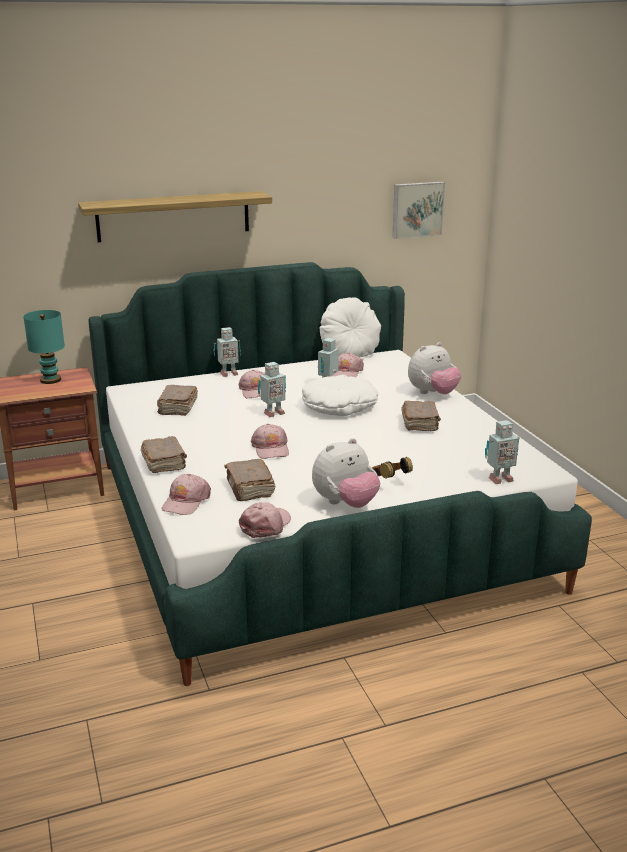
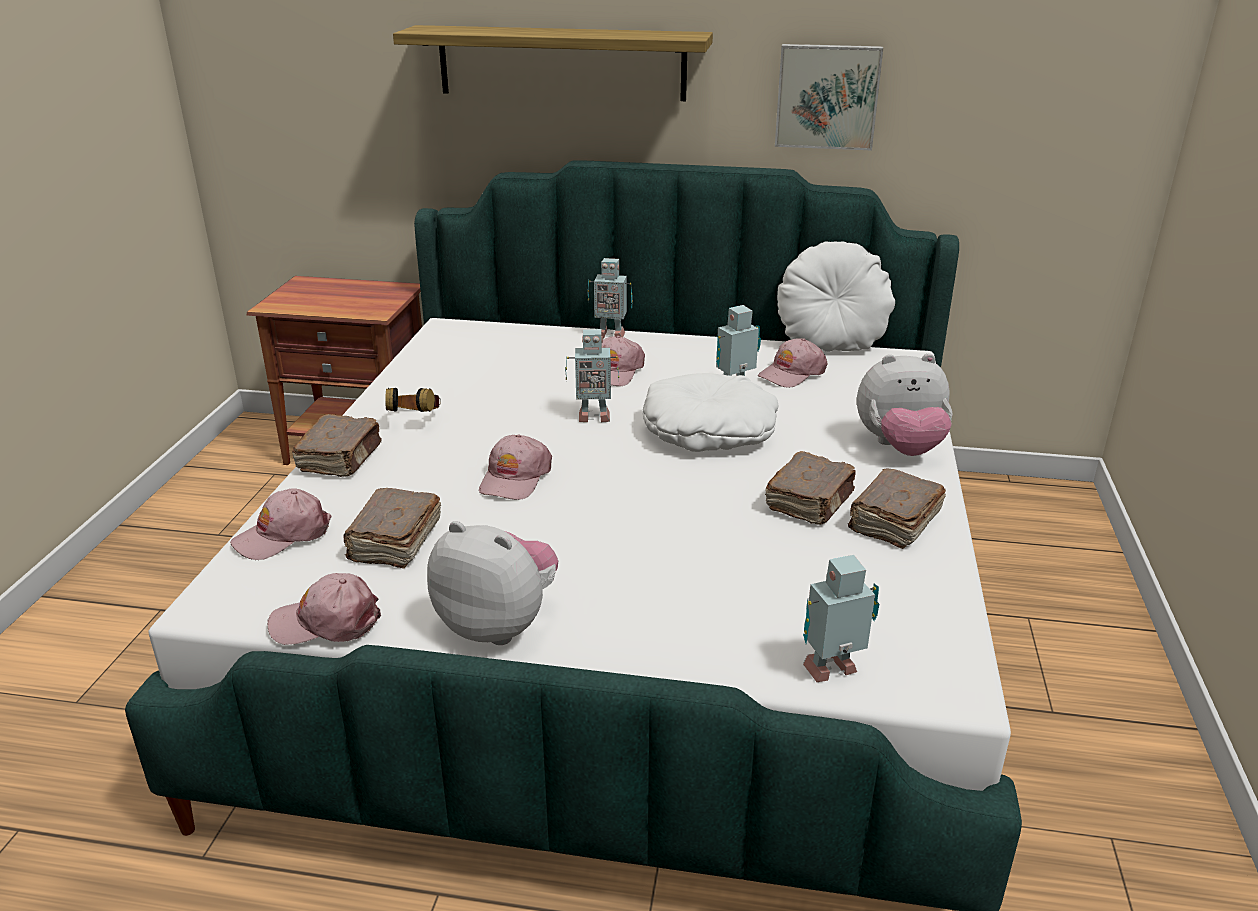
camera: 30 degrees right, 5 degrees up
turquoise table lamp [23,310,65,384] -> none
brown book [157,385,198,416] -> brown book moved to [848,469,946,549]
pink cap [239,502,291,538] -> pink cap turned 150 degrees counterclockwise [268,573,381,645]
plush toy [312,438,380,508] -> plush toy turned 150 degrees counterclockwise [427,521,558,645]
headphones [372,457,413,478] -> headphones moved to [385,388,439,412]
picture [392,182,445,239] -> picture moved to [775,44,883,150]
toy robot [485,420,519,484] -> toy robot turned 150 degrees clockwise [803,555,879,682]

